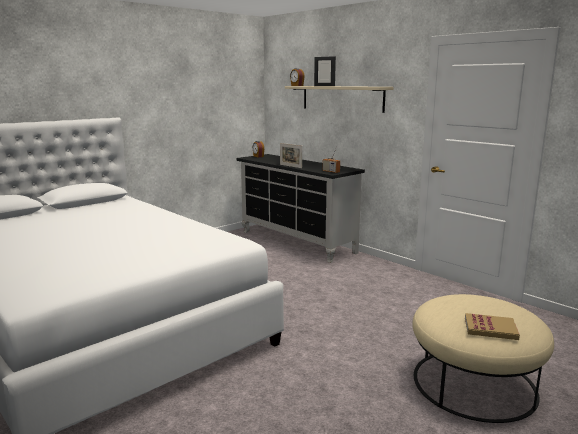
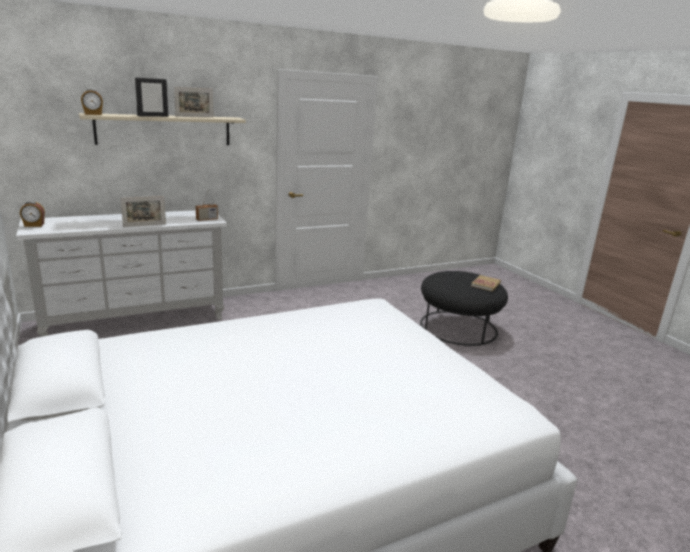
camera: 75 degrees left, 5 degrees up
black dresser [236,154,365,263] -> white dresser [16,210,227,337]
beige ottoman [412,294,554,423] -> black ottoman [420,271,508,346]
none -> picture frame [174,87,213,117]

